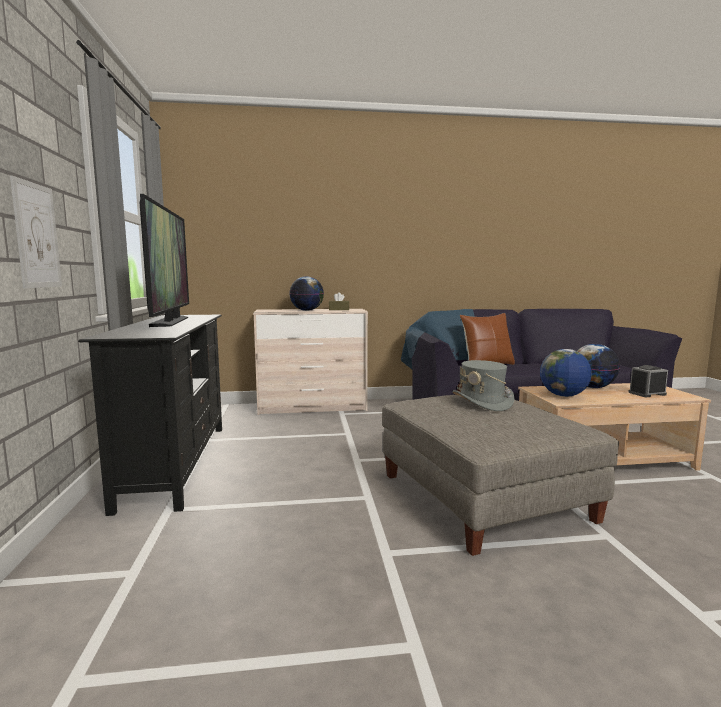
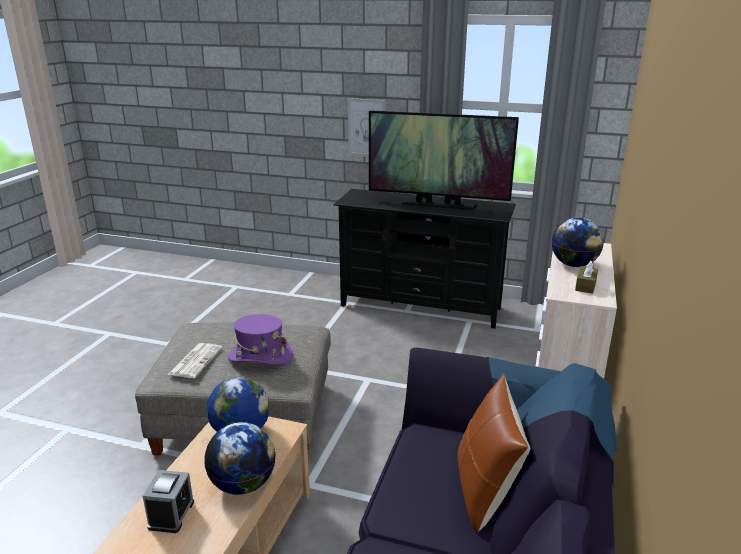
camera: 115 degrees right, 15 degrees up
grey hat [452,360,514,411] -> purple hat [228,314,293,365]
none -> newspaper [168,343,223,378]

